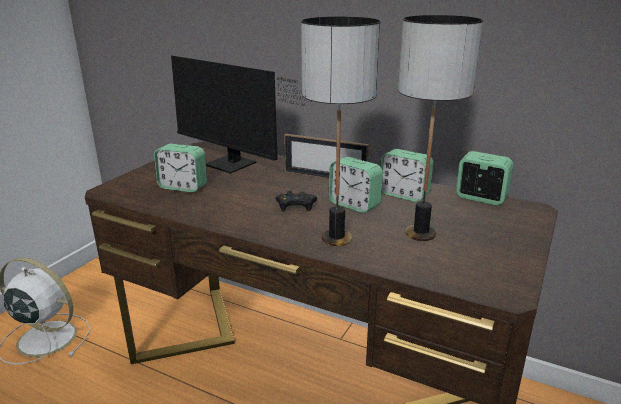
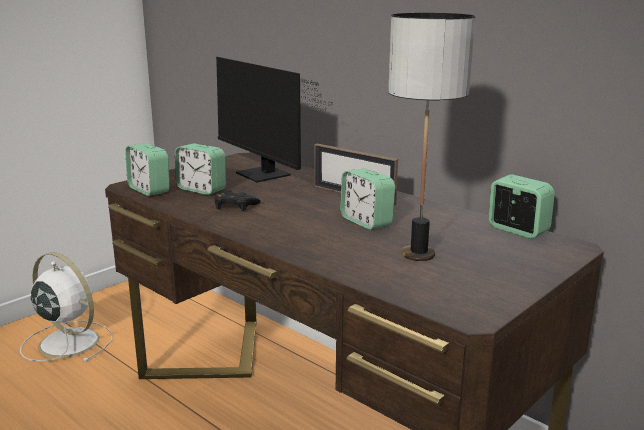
camera: 15 degrees right, 5 degrees down
black game controller [275,191,317,211] -> black game controller moved to [215,190,261,211]
table lamp [301,16,381,246] -> none
alarm clock [380,149,434,202] -> alarm clock moved to [125,143,170,196]

